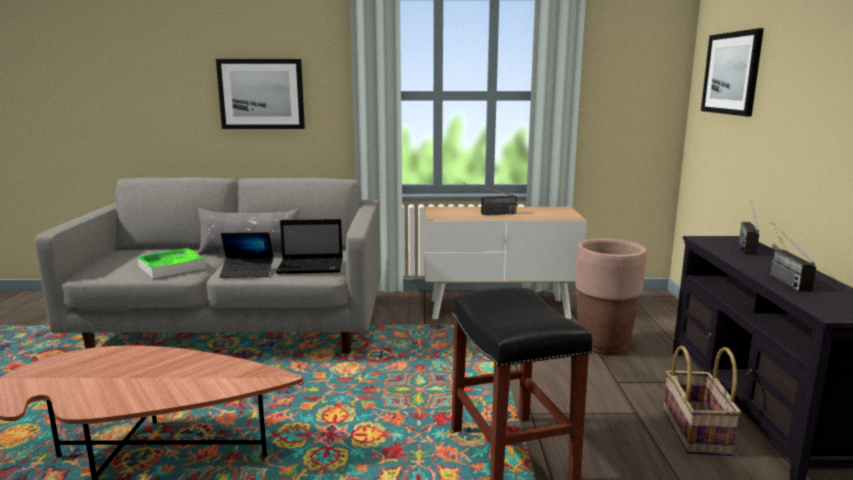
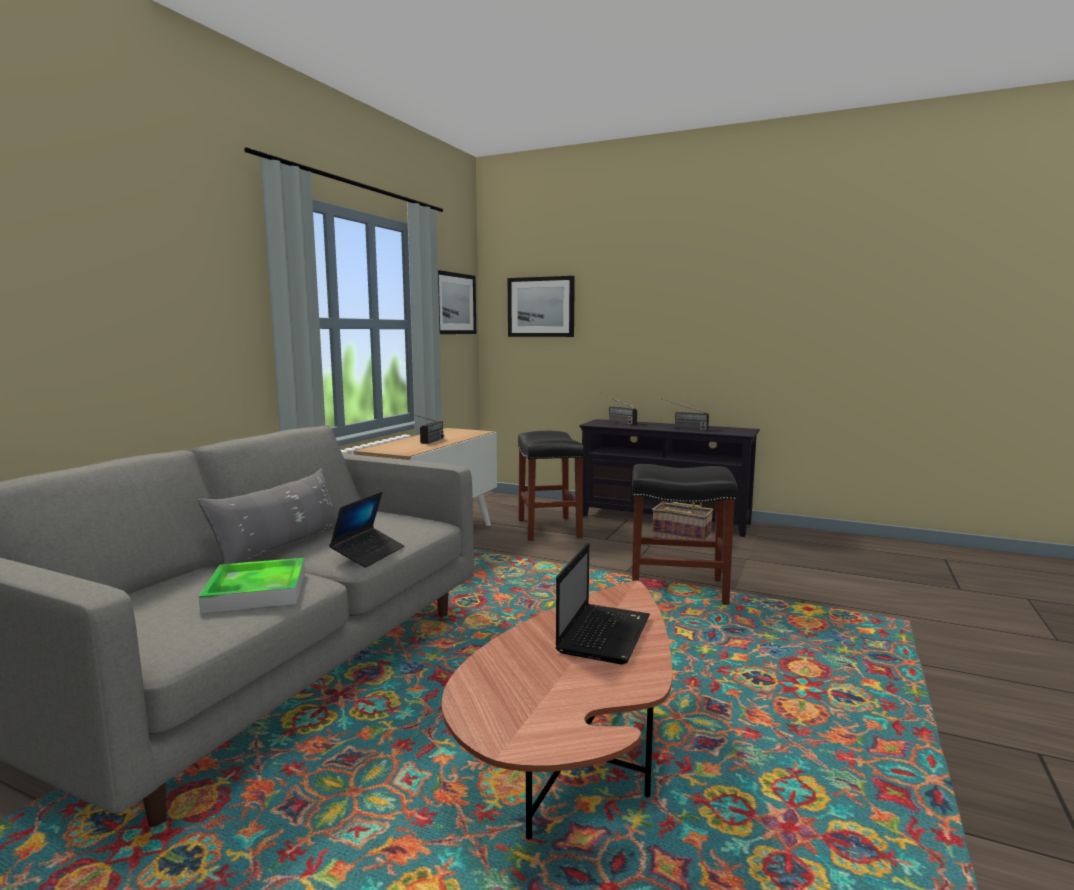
camera: 65 degrees left, 5 degrees down
picture [216,59,305,129] -> picture moved to [438,270,476,334]
laptop [276,219,343,274] -> laptop moved to [556,543,650,664]
brown planter [575,238,647,355] -> black stool [518,431,584,541]

